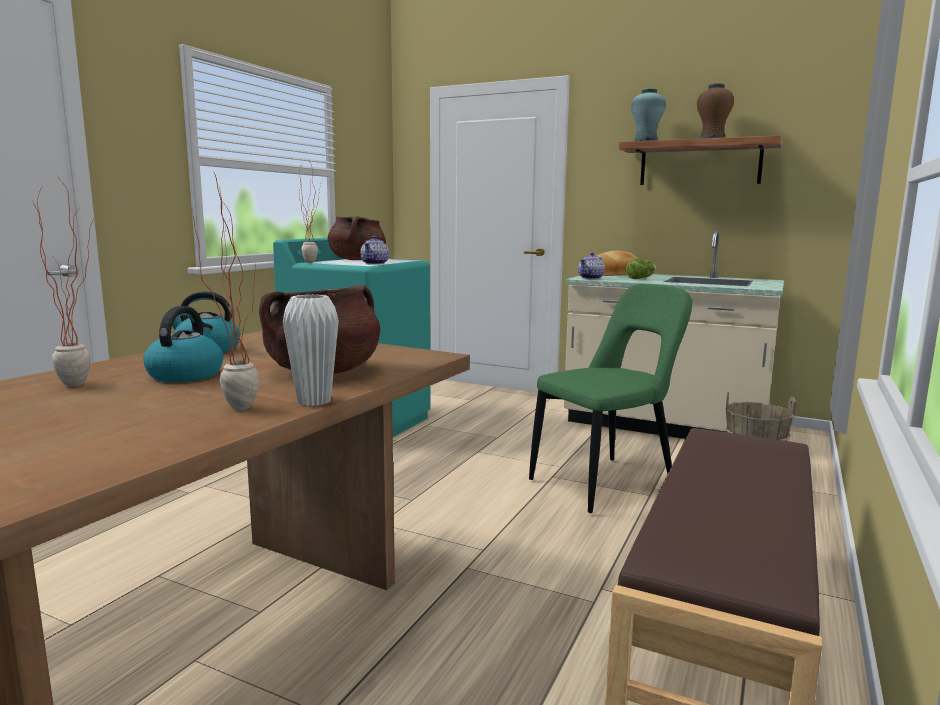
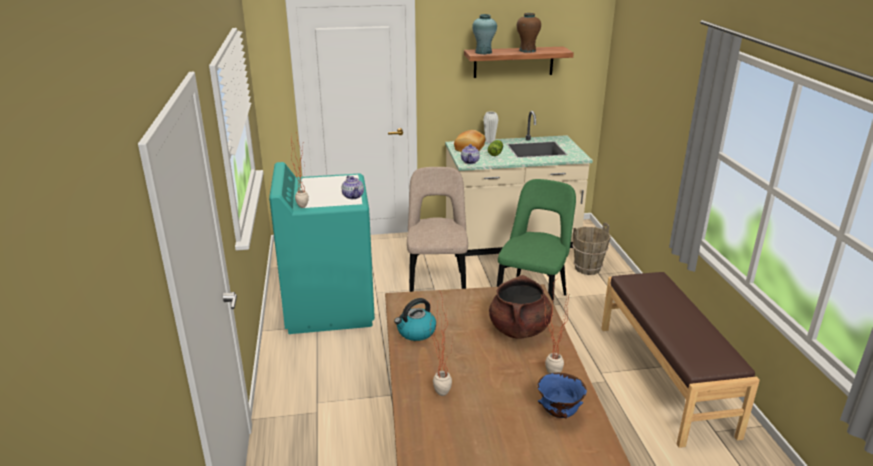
camera: 35 degrees left, 15 degrees up
kettle [144,306,223,382] -> none
white vase [283,295,339,406] -> white vase moved to [483,111,498,143]
brown cooking pot [328,216,386,260] -> none
none -> beige chair [407,167,468,292]
none -> blue bowl [538,373,587,419]

